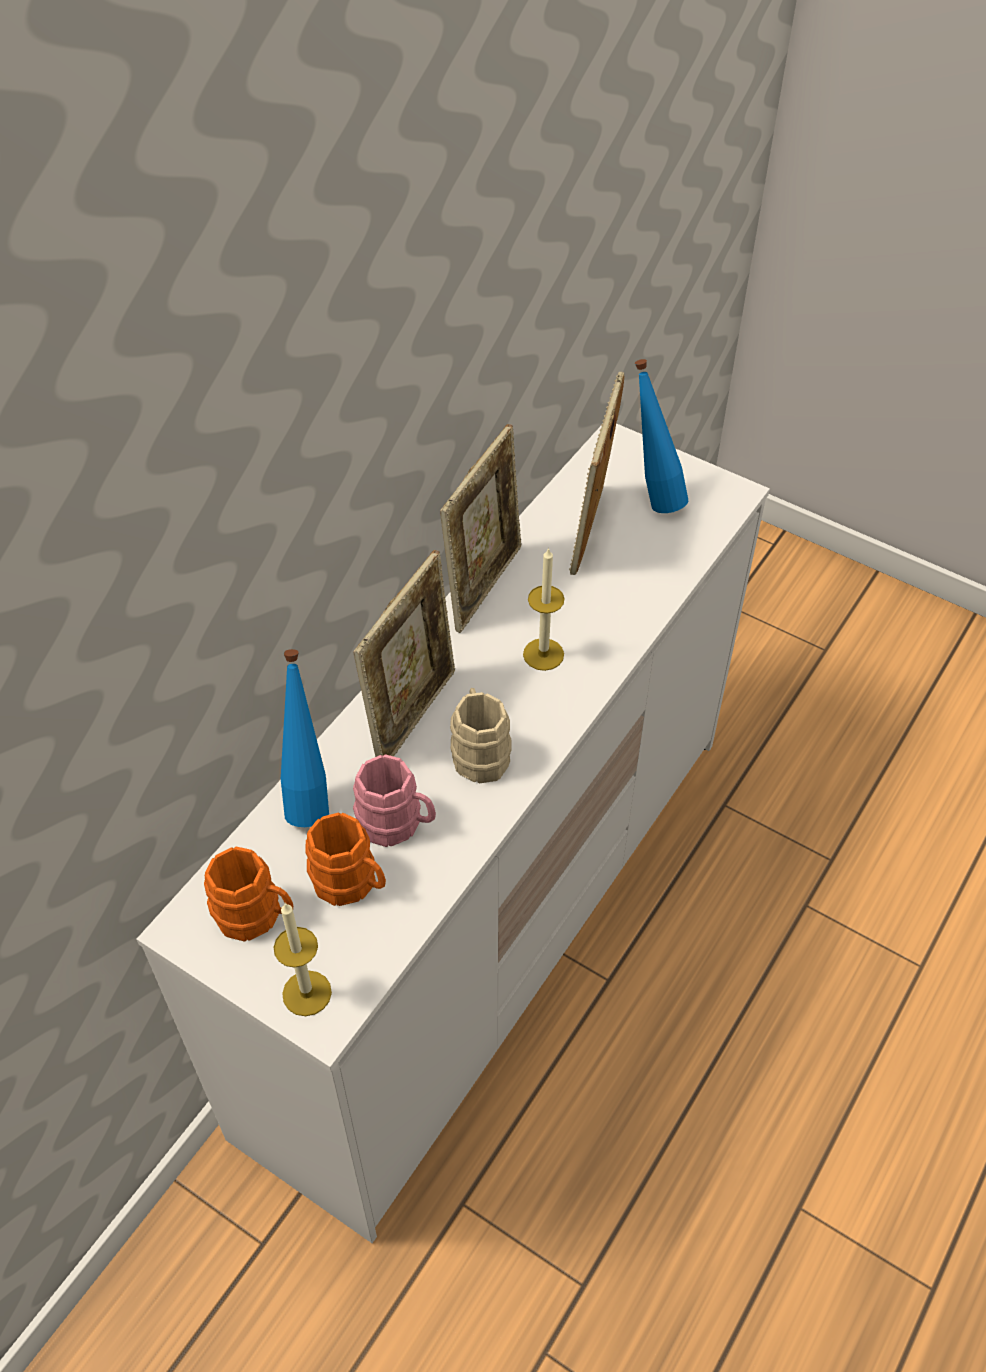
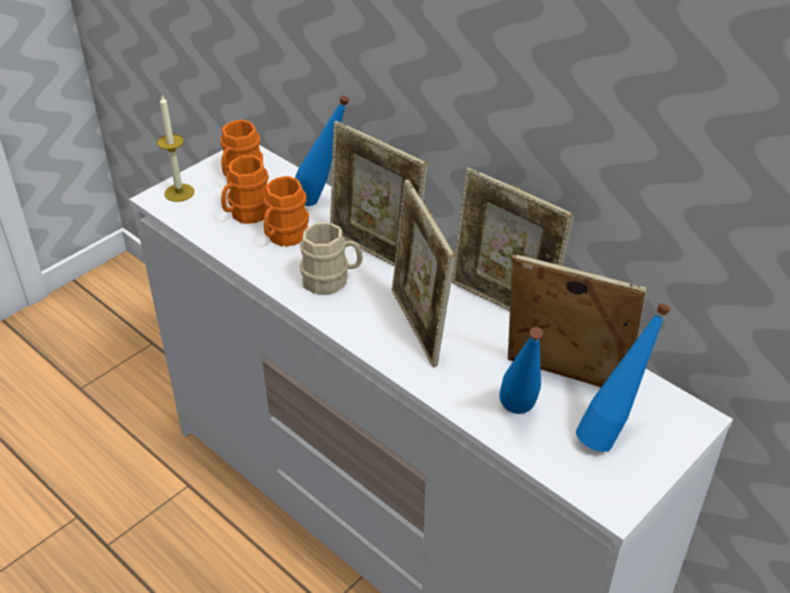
camera: 100 degrees right, 10 degrees down
pink mug [353,754,436,847] -> orange mug [264,176,309,247]
candle [523,547,565,671] -> picture frame [391,180,456,368]
none -> blue bottle [499,327,543,414]

